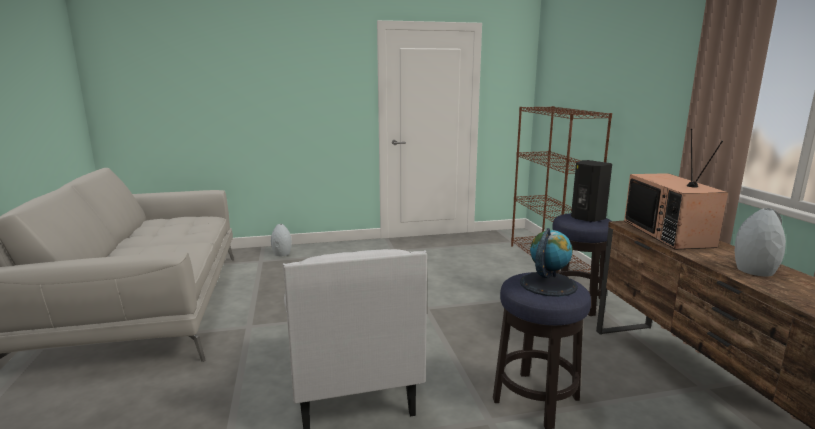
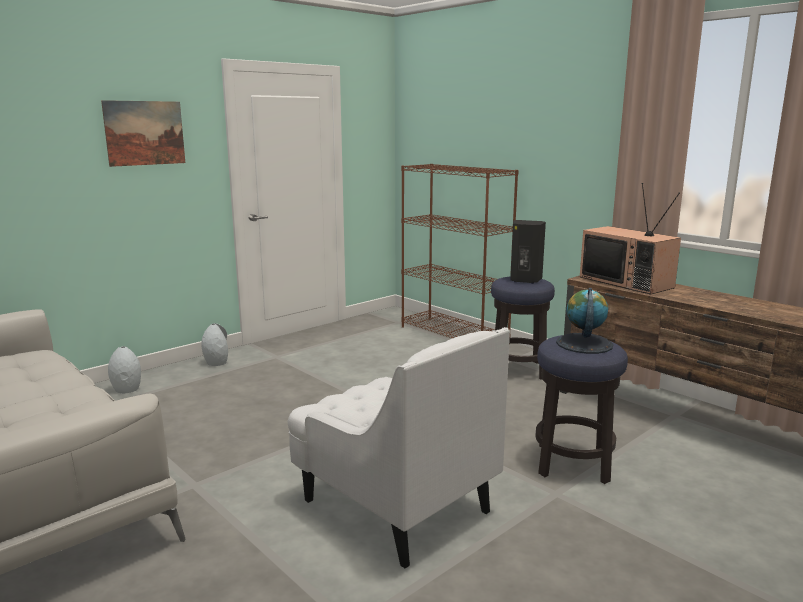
camera: 30 degrees left, 0 degrees up
grey vase [735,208,786,277] -> grey vase moved to [201,323,228,366]
none -> picture [101,100,185,167]

